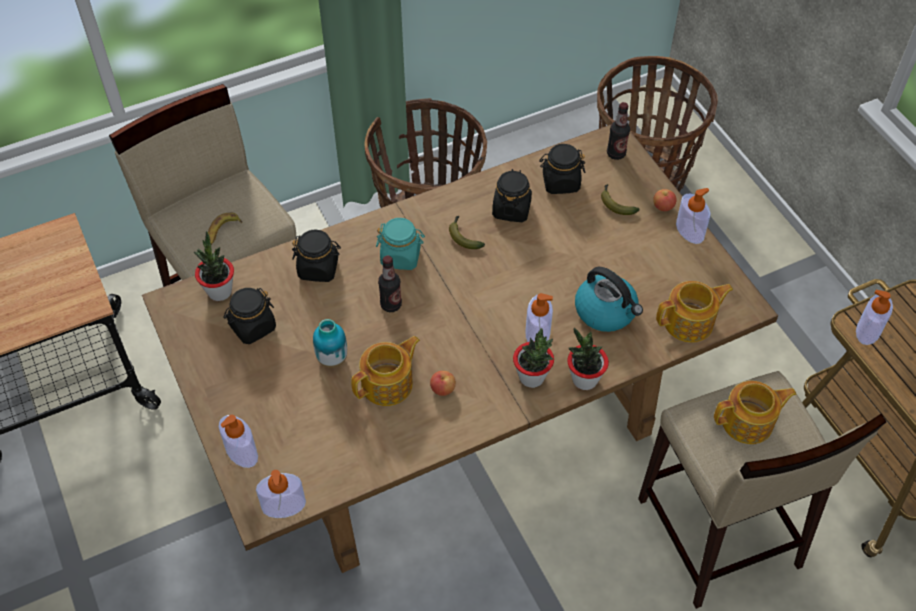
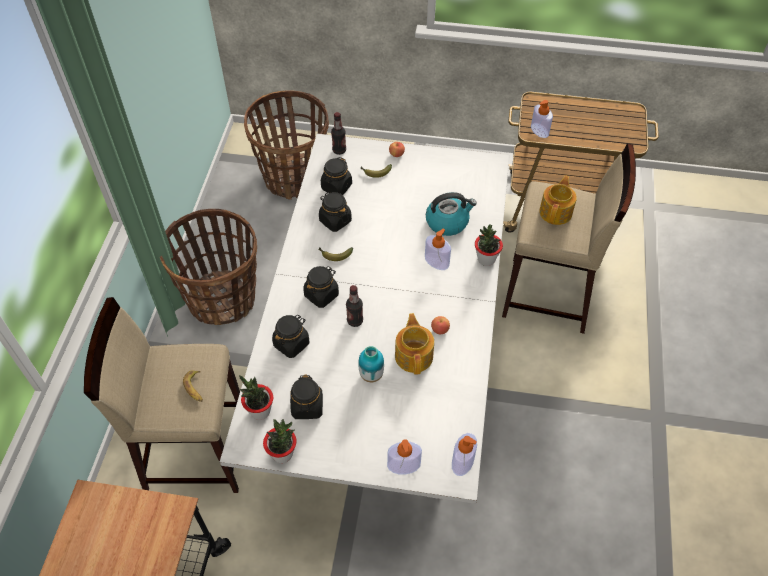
camera: 55 degrees left, 0 degrees up
brown dining table [142,125,778,573] -> white dining table [220,134,510,504]
turquoise jar [376,218,425,270] -> black jar [303,266,339,308]
potted plant [513,328,554,388] -> potted plant moved to [263,419,297,463]
teapot [656,281,733,343] -> none
soap dispenser [676,188,711,244] -> none

